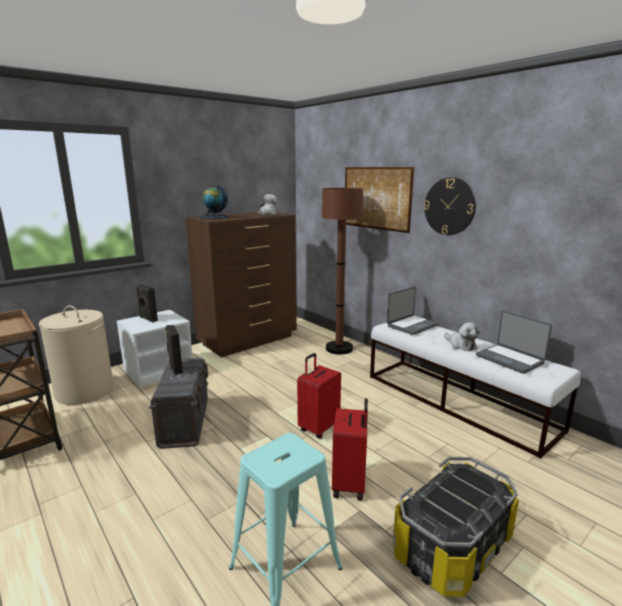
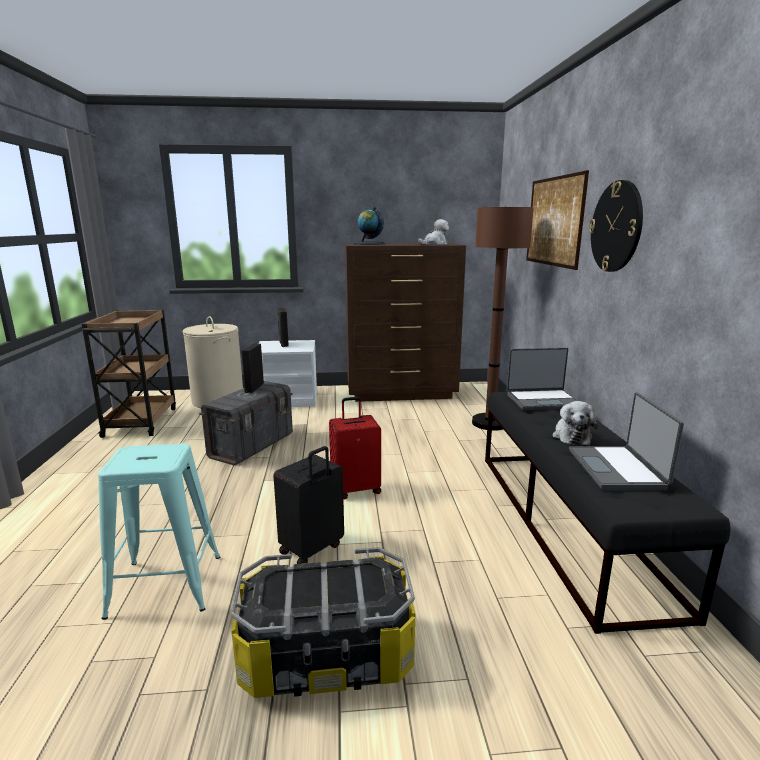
camera: 35 degrees right, 0 degrees up
red suitcase [332,398,368,501] -> black suitcase [273,446,344,564]
white bench [370,322,581,459] -> black bench [485,392,731,634]

